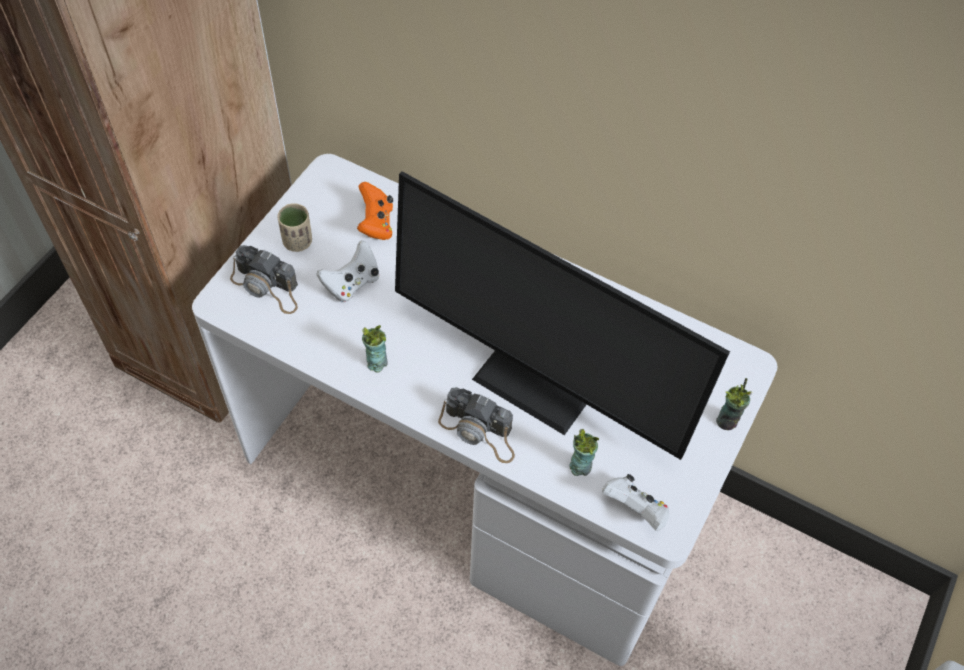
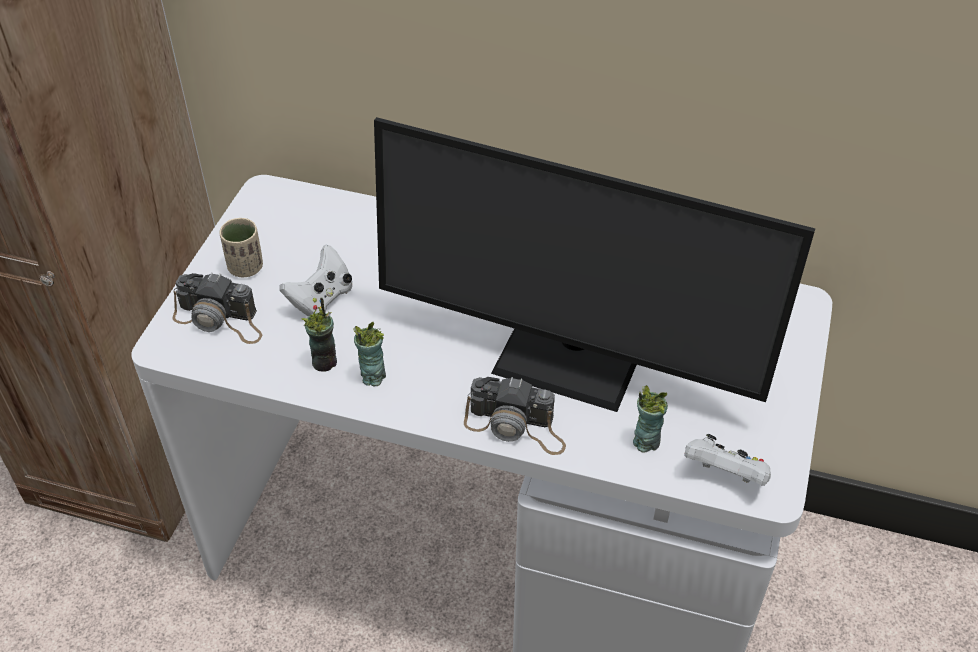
camera: 10 degrees left, 10 degrees down
orange game controller [357,182,393,240] -> none
cup [716,378,752,430] -> cup moved to [301,297,337,372]

